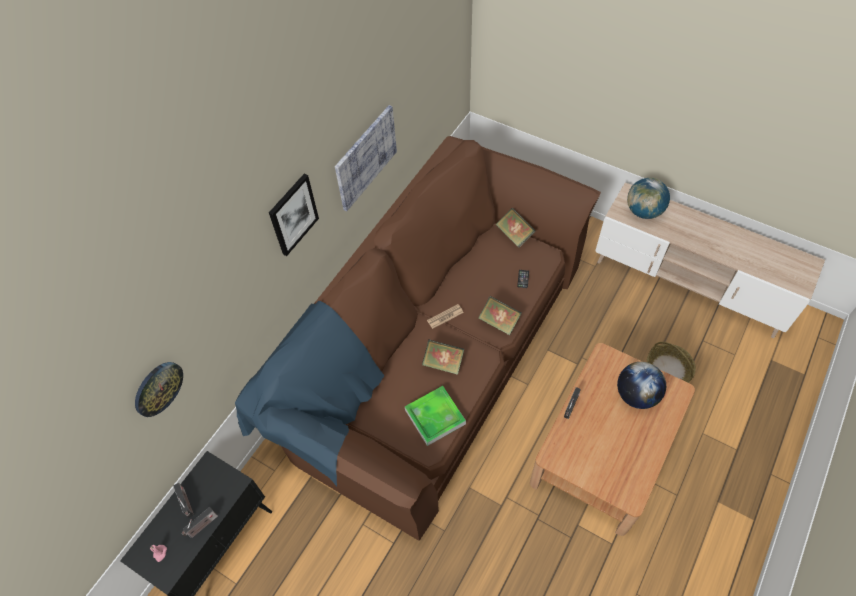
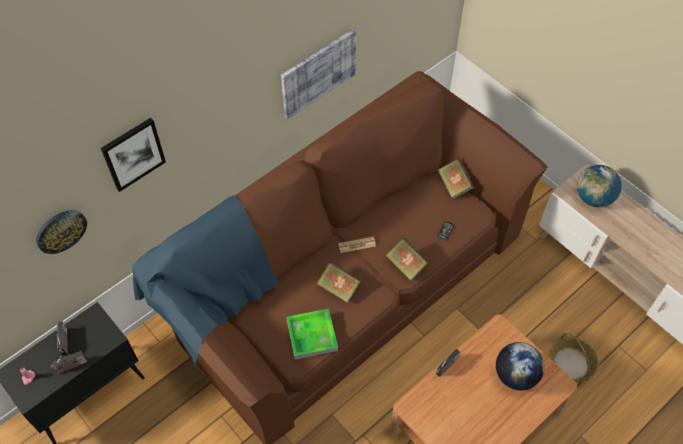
camera: 15 degrees right, 0 degrees up
picture [269,174,319,256] -> picture moved to [101,118,166,192]

